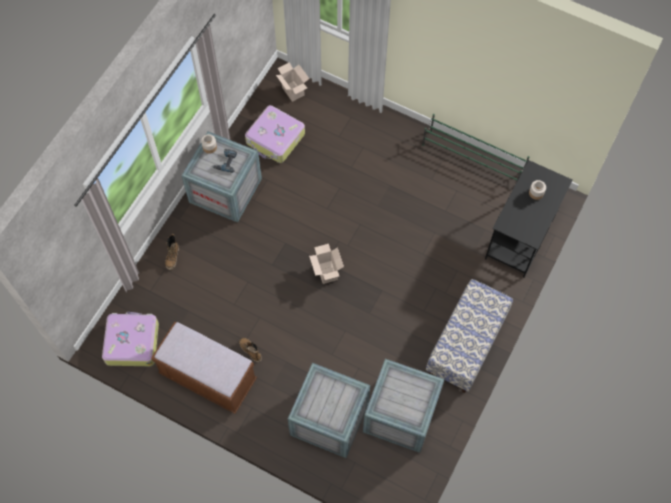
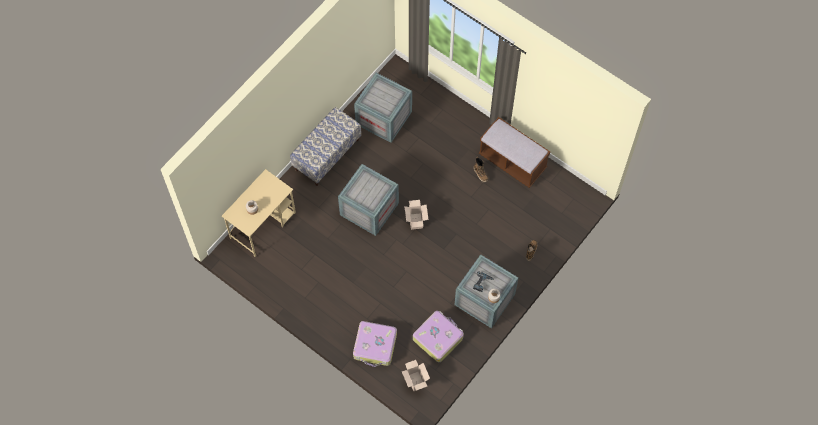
camera: 170 degrees left, 0 degrees up
suitcase [102,312,159,366] -> suitcase moved to [353,321,397,367]
crate [288,363,370,458] -> crate moved to [338,164,399,236]
green shoe rack [422,114,530,183] -> none
black desk [485,160,573,277] -> beige desk [222,169,296,257]

